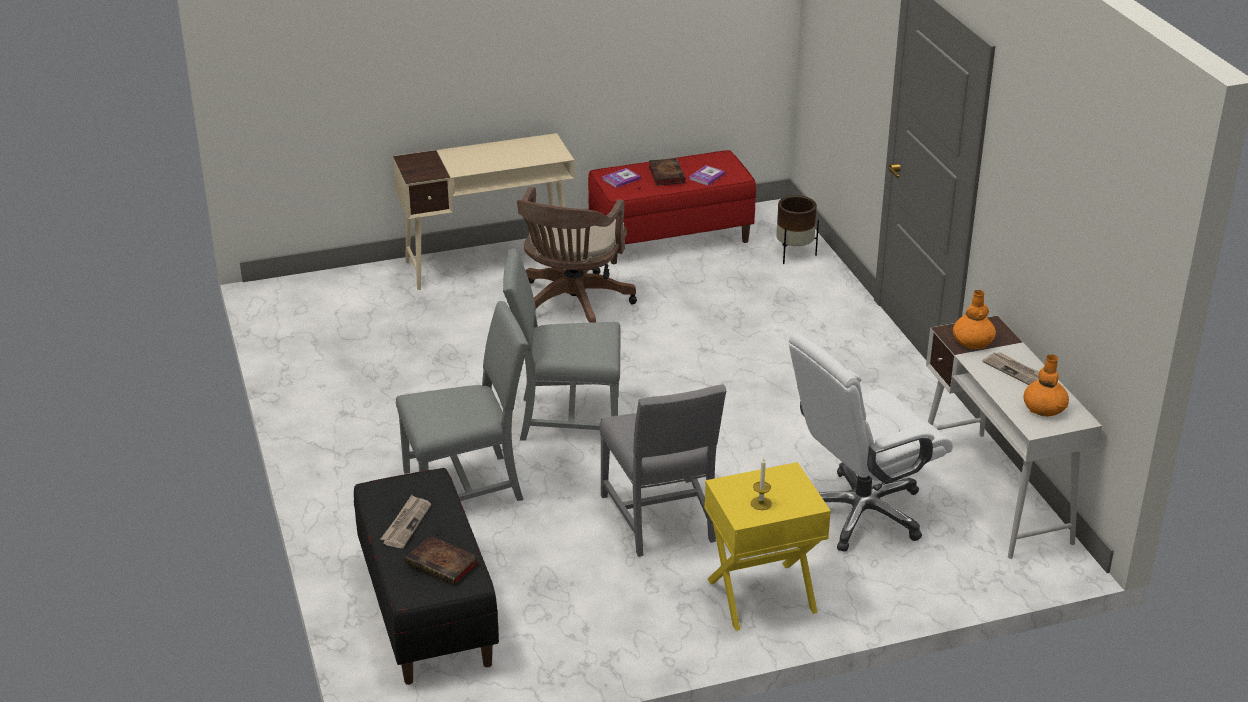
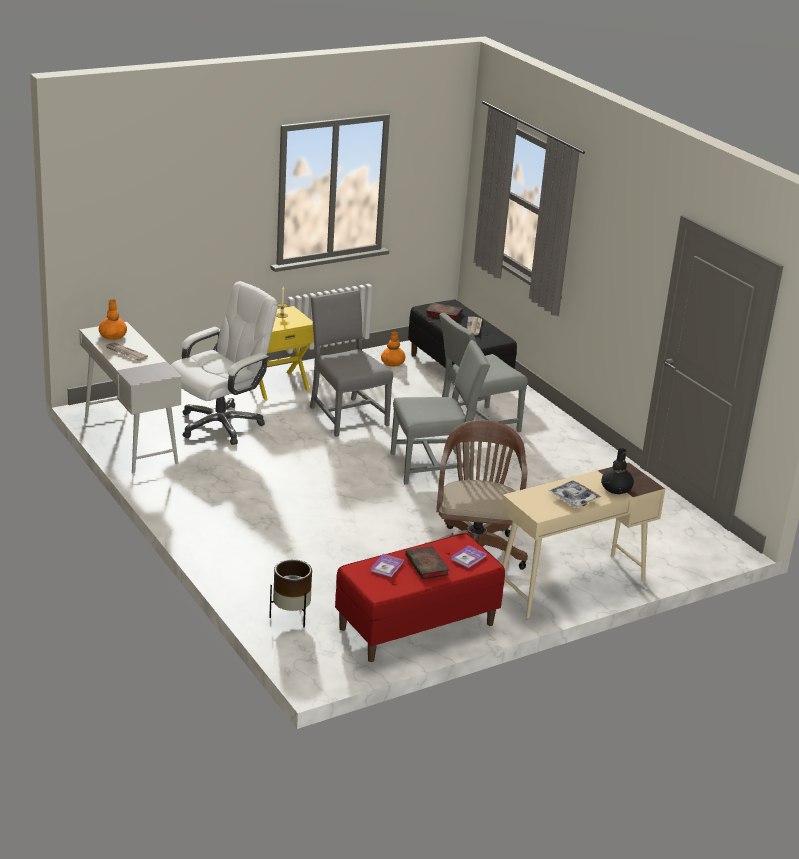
camera: 165 degrees right, 5 degrees down
orange vase [953,290,996,349] -> orange vase moved to [381,331,405,367]
none -> tray [548,480,601,507]
none -> black vase [601,448,634,494]

